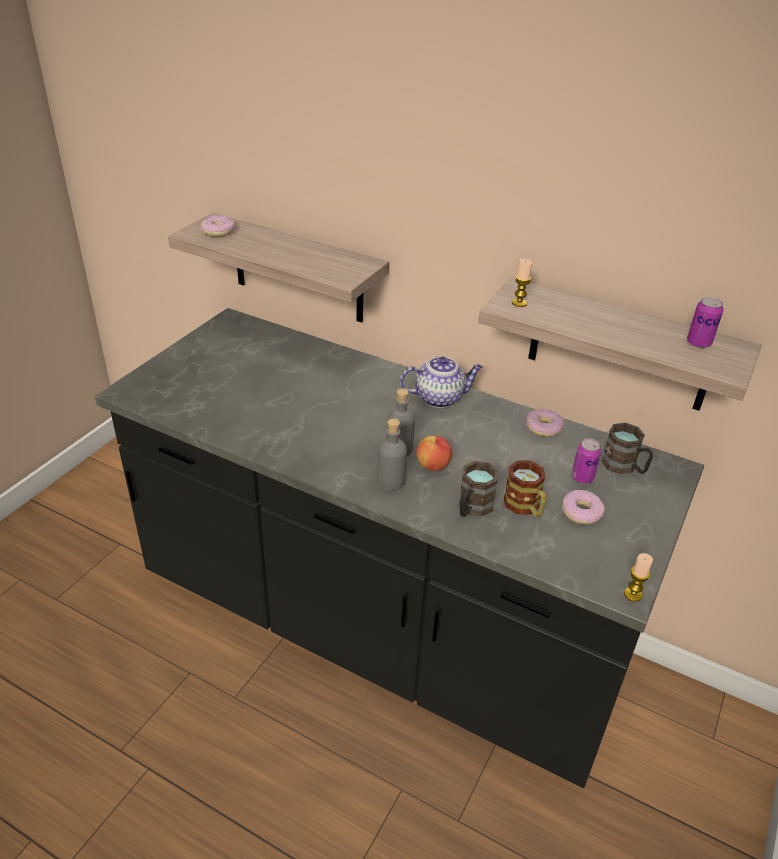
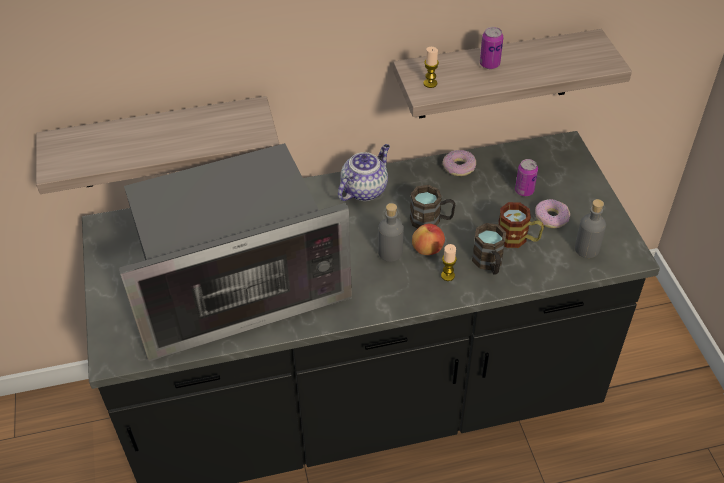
camera: 40 degrees left, 10 degrees up
donut [201,215,235,237] -> none
grey bottle [377,419,407,491] -> grey bottle moved to [575,199,606,258]
brown mug [602,423,653,474] -> brown mug moved to [410,185,456,228]
candle [624,553,653,602] -> candle moved to [441,244,457,281]
can [687,297,724,348] -> can moved to [480,27,503,69]
none -> microwave [119,143,352,362]

